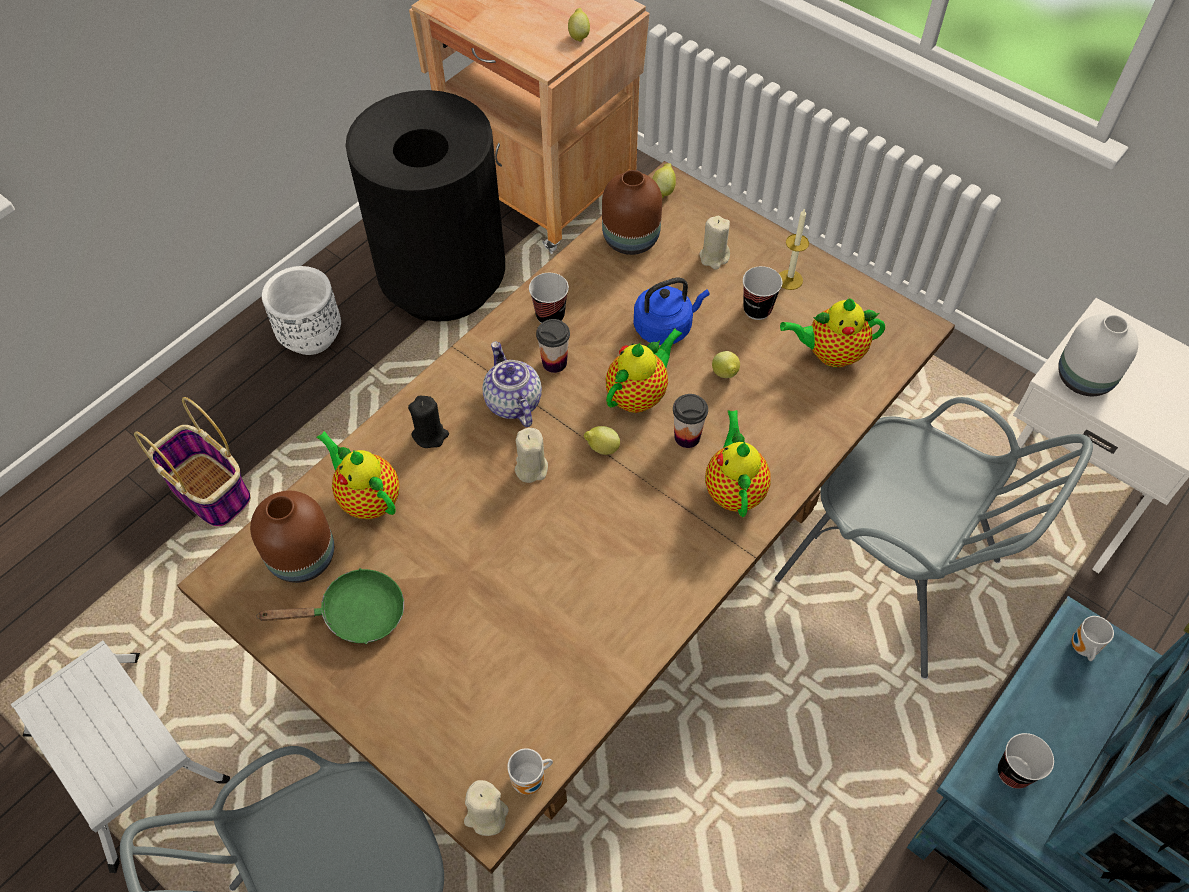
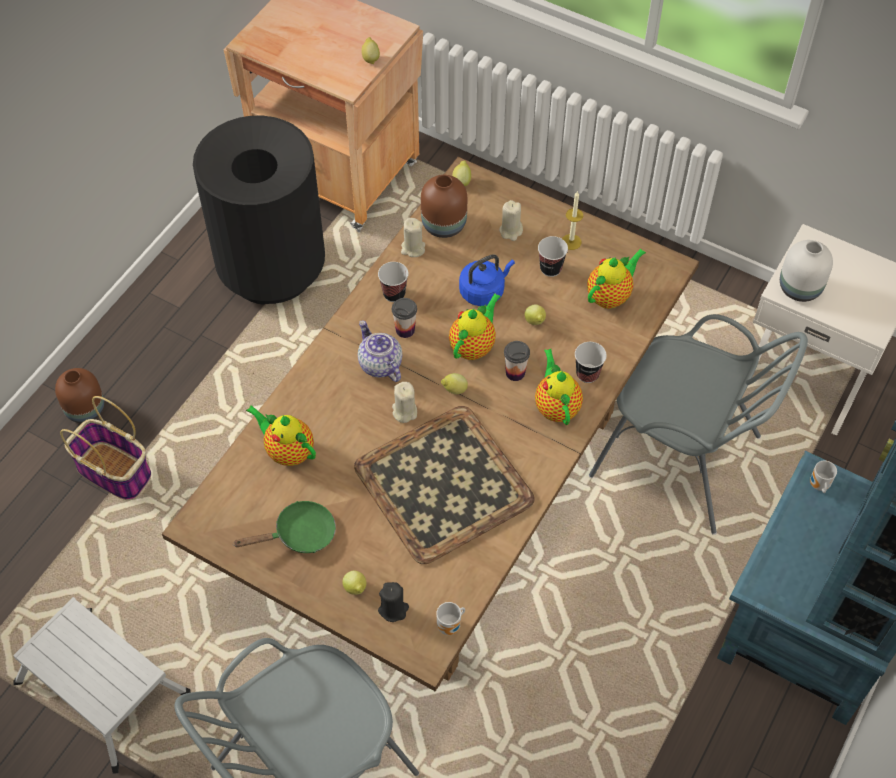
camera: 10 degrees left, 0 degrees up
brown vase [250,491,334,583] -> brown vase moved to [55,368,104,423]
white planter [262,266,341,355] -> none
black candle [408,395,449,448] -> black candle moved to [378,582,409,622]
beige candle [464,780,509,836] -> beige candle moved to [401,218,425,257]
teapot [780,298,885,368] -> teapot turned 150 degrees clockwise [587,248,646,309]
cup [998,733,1054,789] -> cup moved to [575,342,607,383]
none -> lemon [342,571,366,595]
none -> tray [354,406,535,564]

